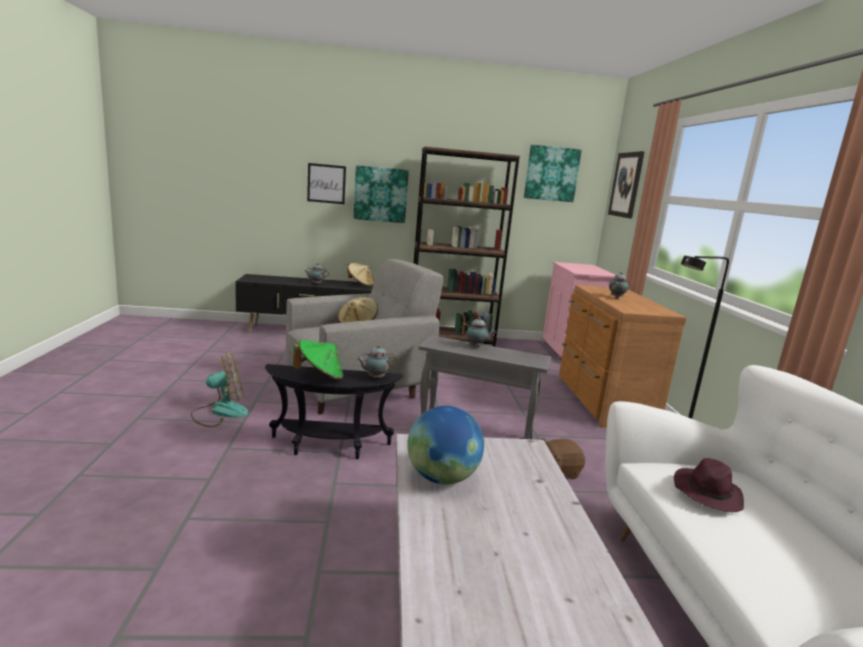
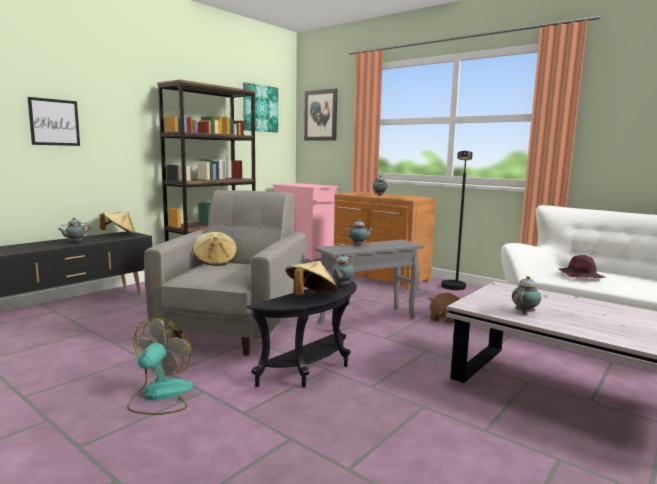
camera: 45 degrees left, 5 degrees down
green hat [293,340,343,380] -> beige hat [285,261,339,296]
picture [353,165,409,223] -> none
globe [407,406,484,485] -> teapot [512,276,541,314]

